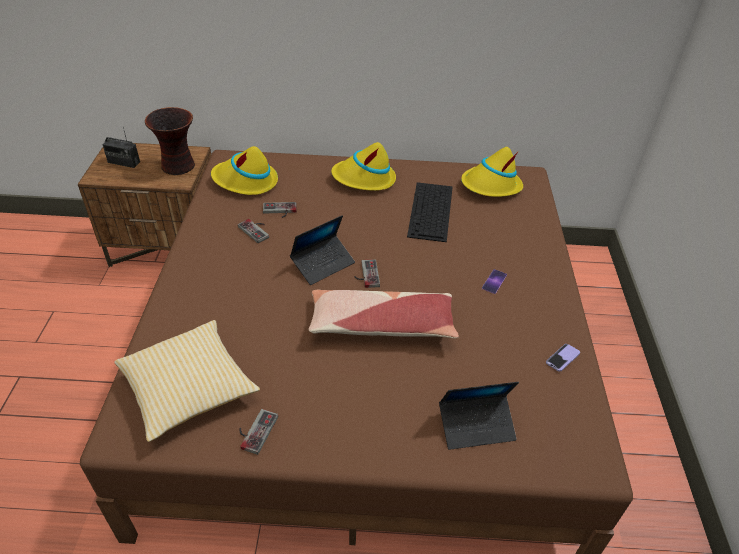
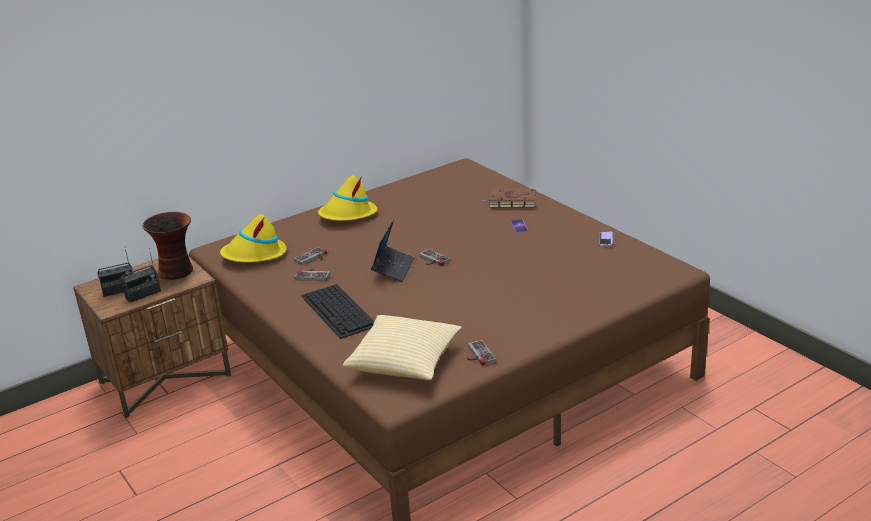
camera: 35 degrees left, 15 degrees down
pillow [309,290,459,339] -> none
keyboard [407,182,453,242] -> keyboard moved to [301,284,374,339]
laptop [439,382,519,450] -> none
yellow hat [461,147,523,197] -> none
none -> radio [121,248,161,303]
none -> brown book [481,189,536,208]

